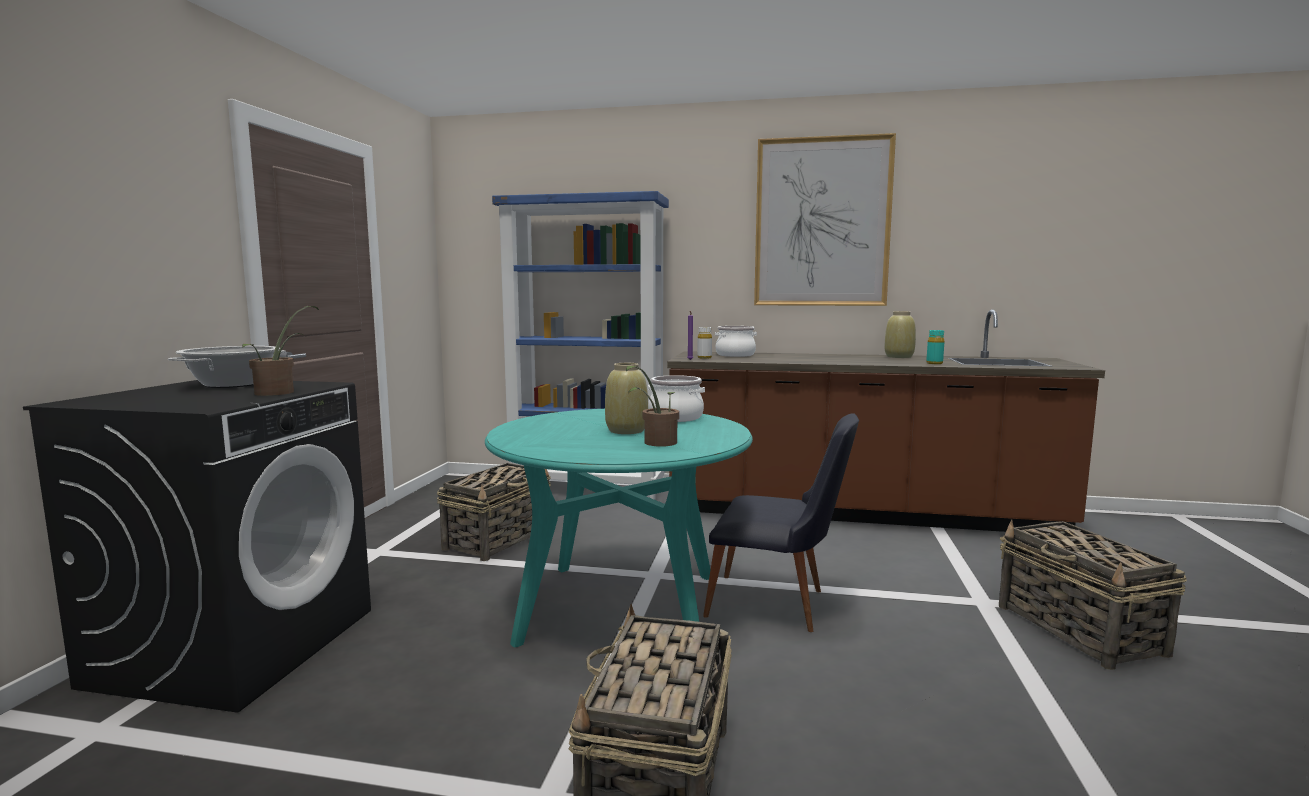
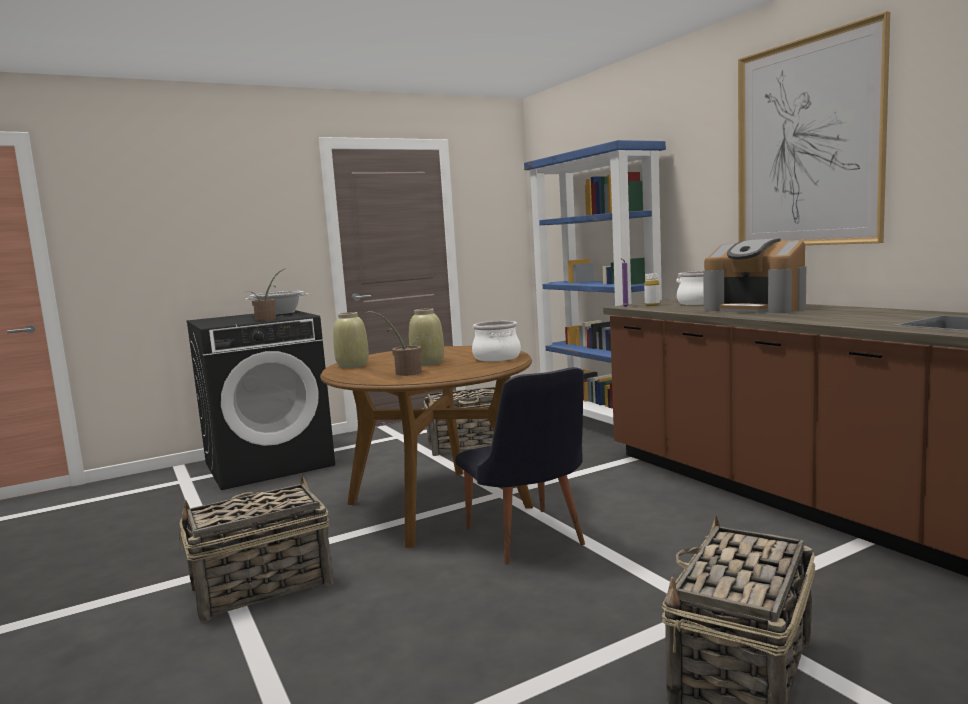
camera: 50 degrees right, 0 degrees up
turquoise dining table [485,409,753,648] -> brown dining table [320,346,534,548]
beige vase [885,311,916,358] -> beige vase moved to [333,312,369,368]
turquoise bottle [926,330,944,364] -> none
none -> coffee machine [703,238,806,313]

